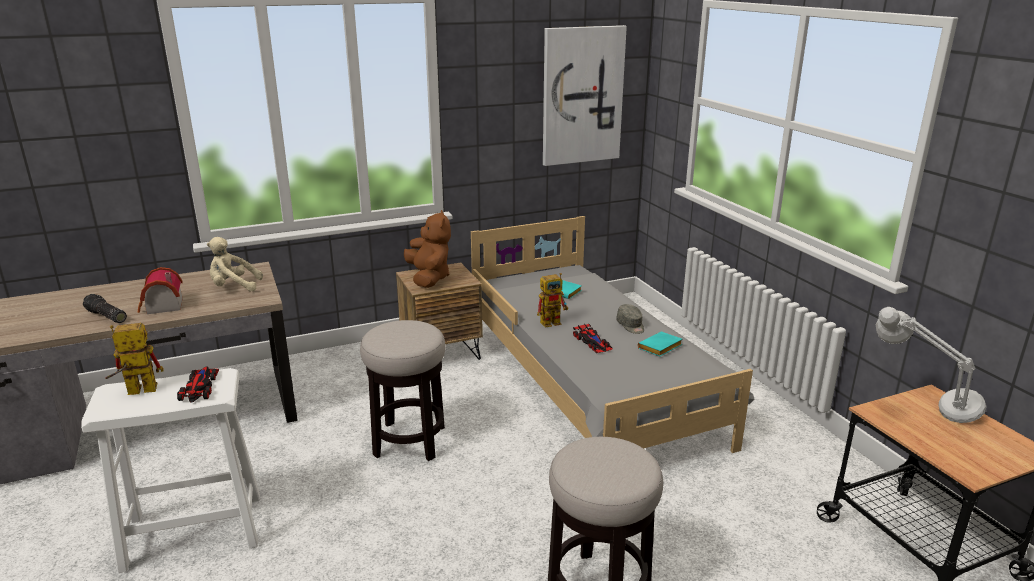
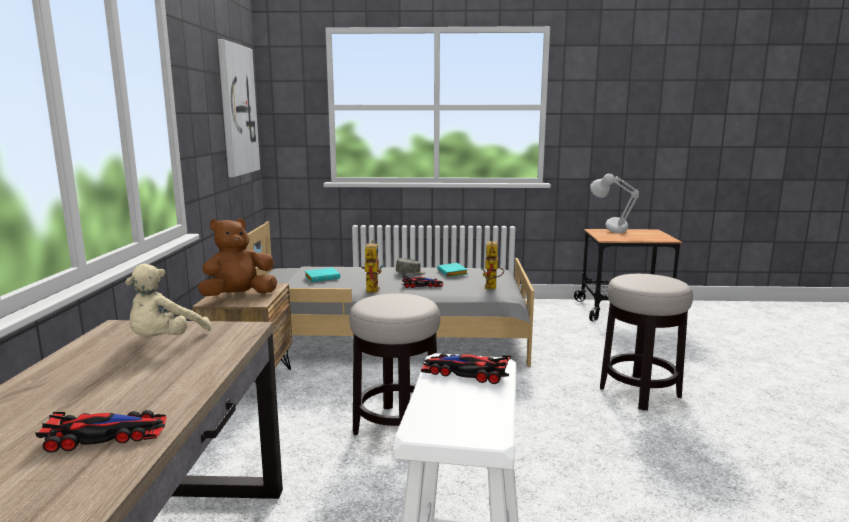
camera: 65 degrees left, 10 degrees down
flashlight [83,294,127,323] -> toy car [35,410,166,453]
toy robot [105,323,164,395] -> toy robot moved to [482,241,504,289]
toy house [138,267,183,314] -> none
brown plush toy [404,210,451,288] -> brown plush toy turned 45 degrees counterclockwise [198,218,277,296]

